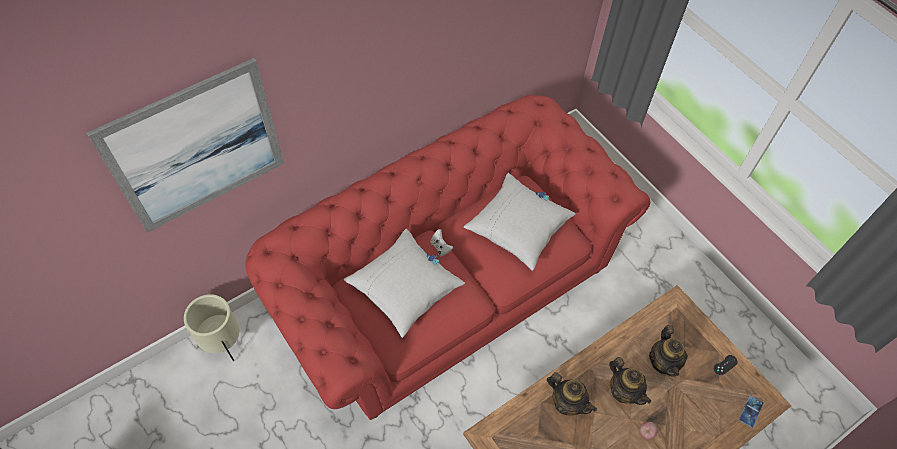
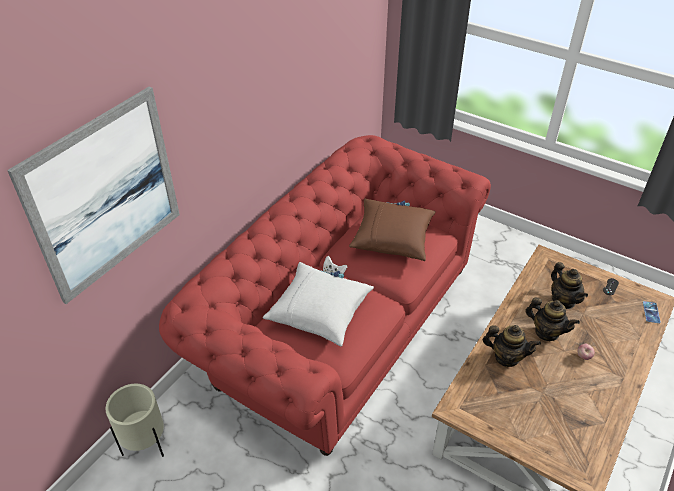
camera: 20 degrees left, 15 degrees down
grey pillow [464,173,576,271] -> brown pillow [349,199,436,261]

